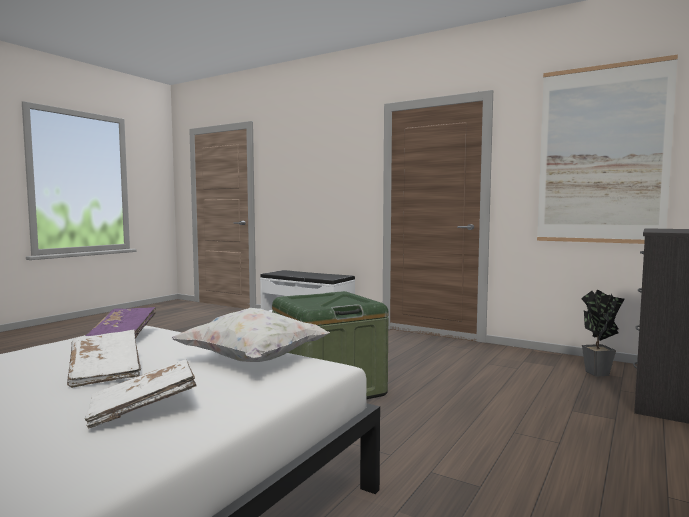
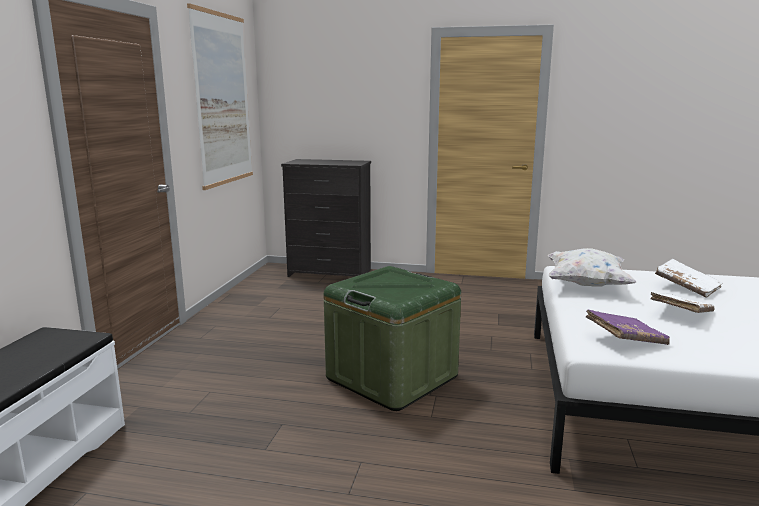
camera: 110 degrees left, 10 degrees up
potted plant [581,289,624,376] -> none

